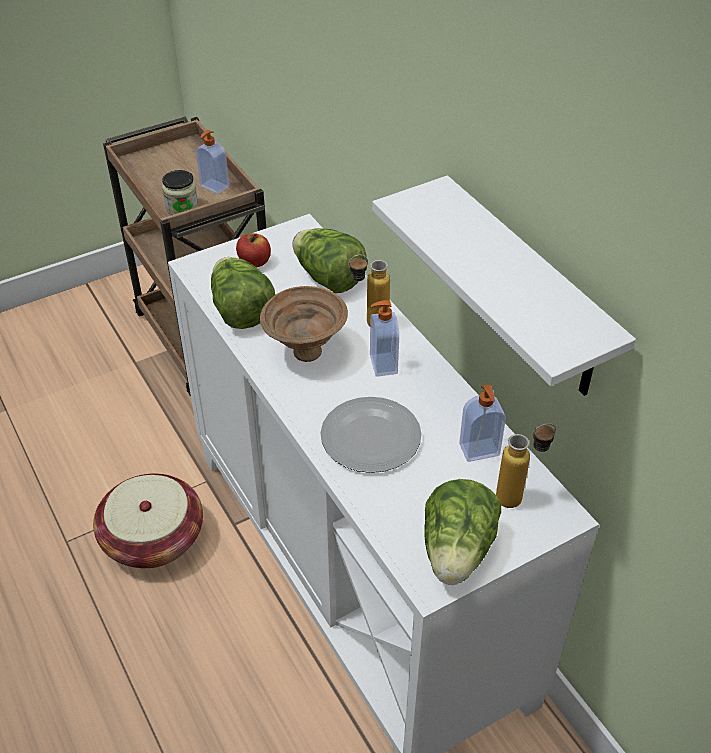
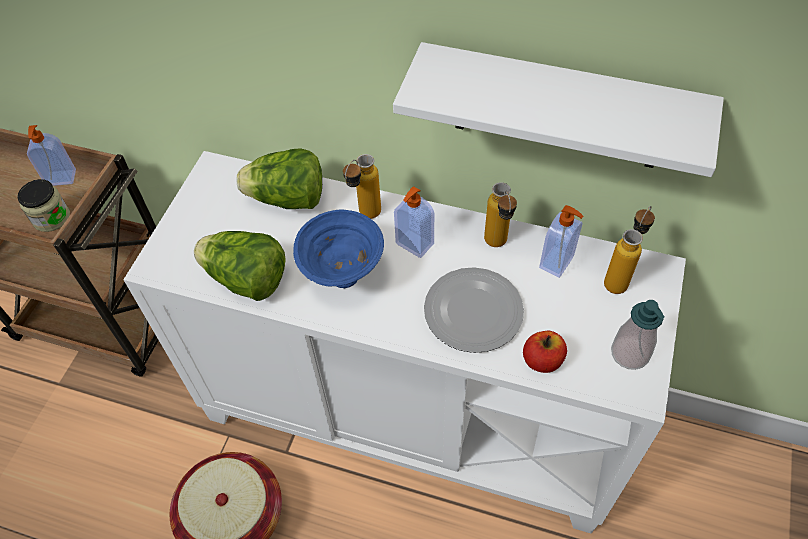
camera: 40 degrees left, 10 degrees up
apple [236,233,271,267] -> apple moved to [523,331,567,373]
brown bowl [260,286,348,362] -> blue bowl [293,209,384,288]
lettuce [424,479,501,585] -> soap dispenser [611,300,665,370]
none -> bottle [484,182,517,247]

